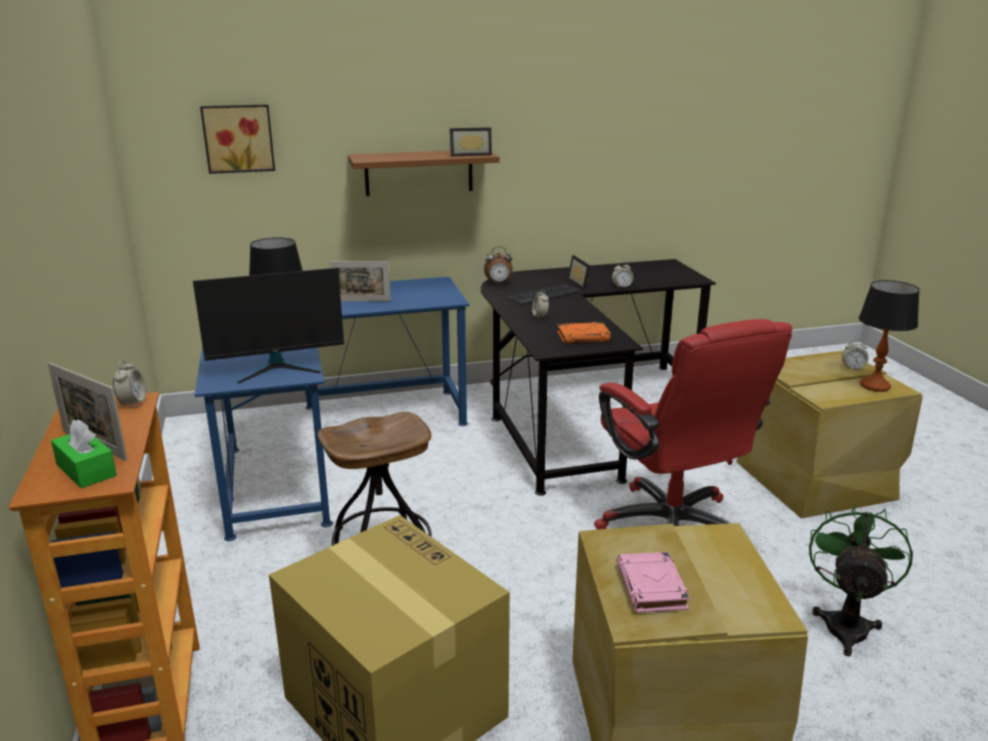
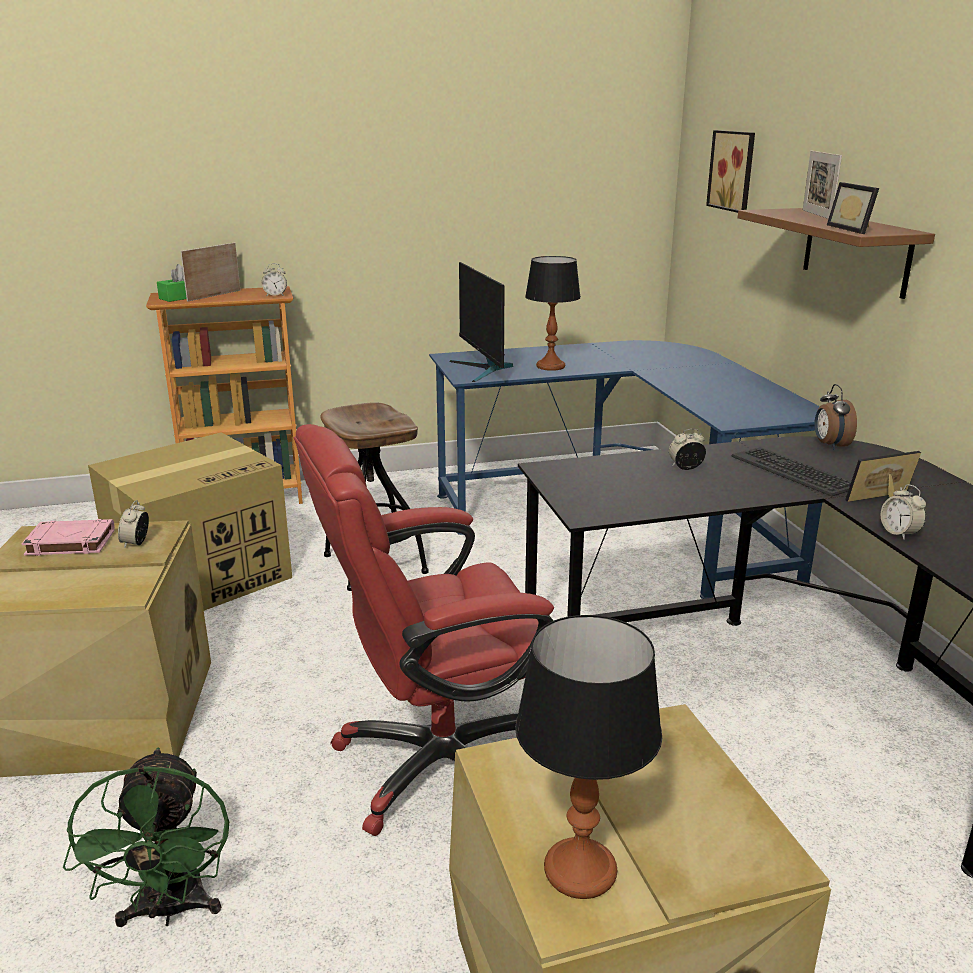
camera: 90 degrees right, 0 degrees up
picture frame [330,261,391,302] -> picture frame moved to [803,151,842,219]
orange book [557,322,611,344] -> none
green fan [809,502,913,656] -> green fan turned 60 degrees clockwise [63,748,229,927]
alarm clock [842,339,869,370] -> alarm clock moved to [118,500,149,548]

